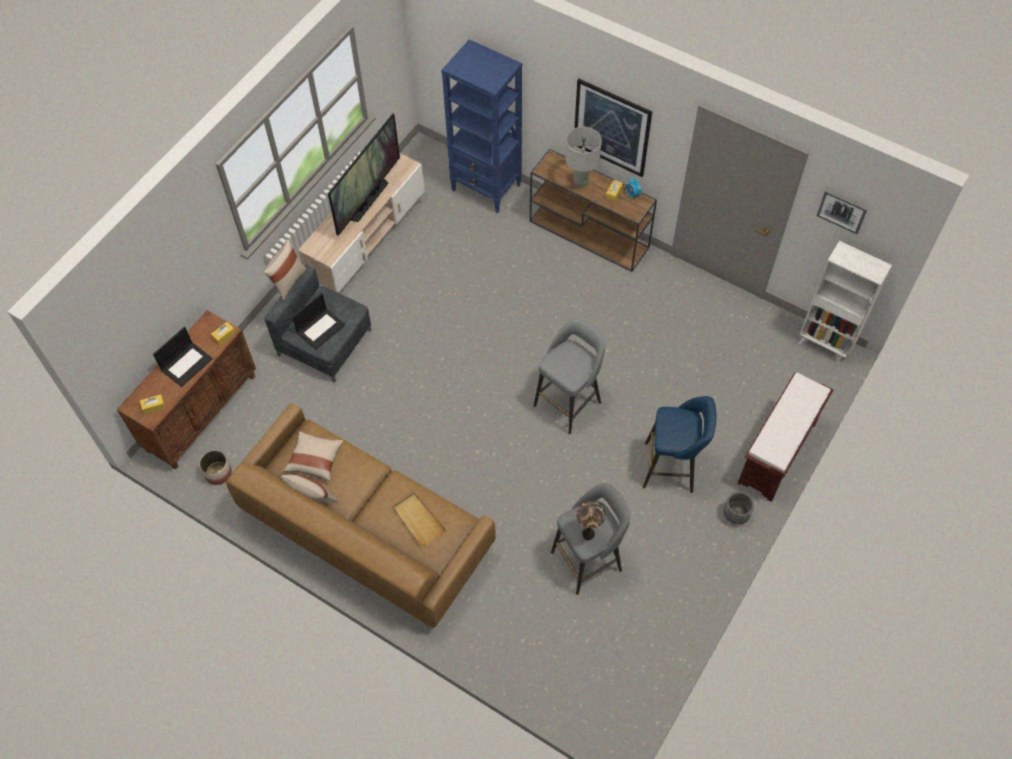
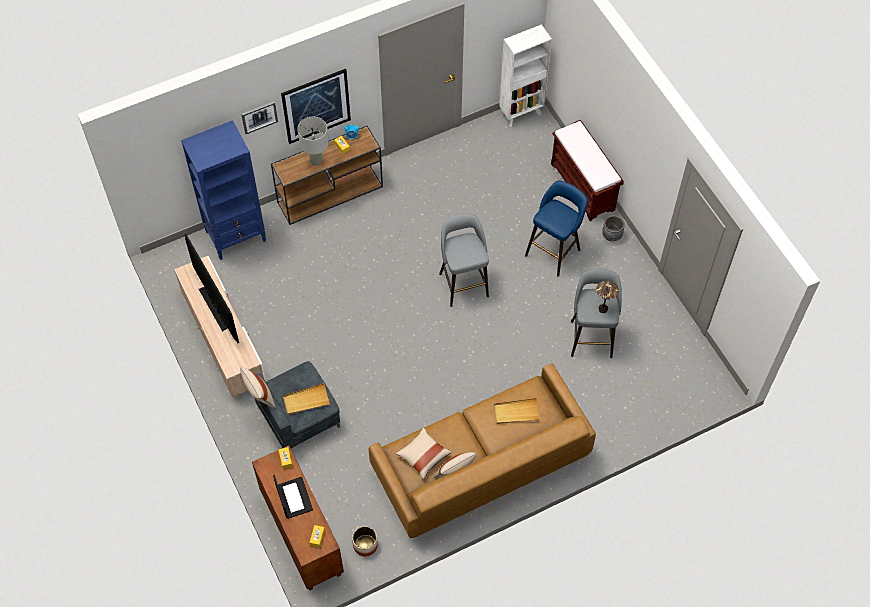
camera: 60 degrees left, 0 degrees up
laptop [292,293,345,350] -> beige tray [283,383,330,415]
picture [817,190,868,234] -> picture moved to [241,101,278,134]

